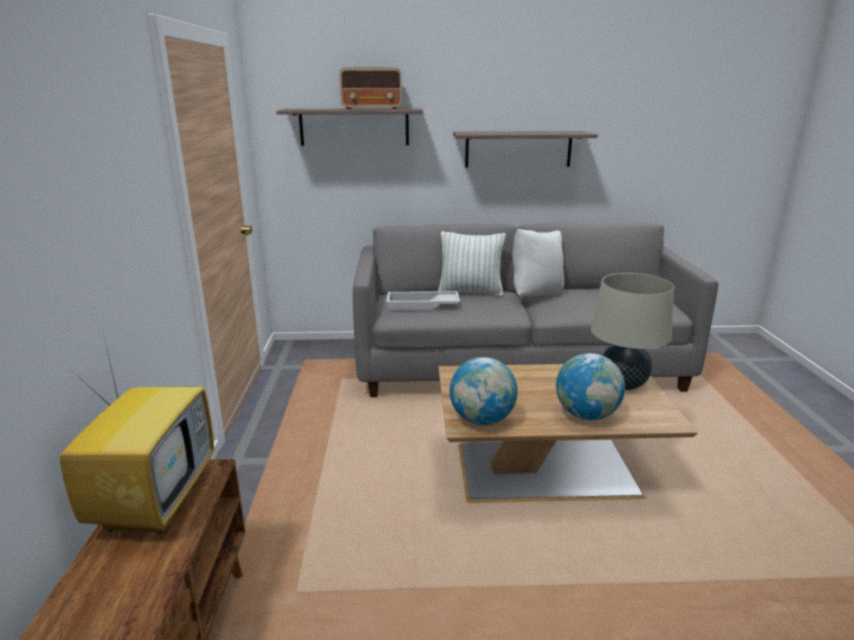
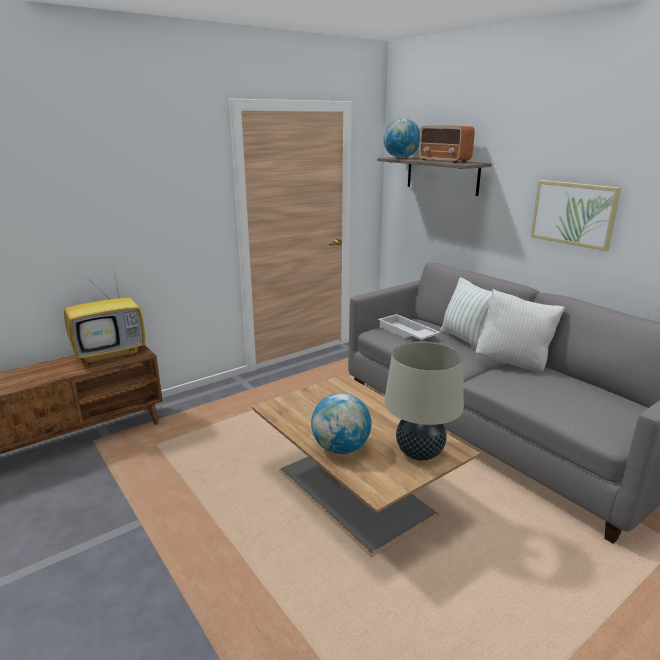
camera: 55 degrees right, 0 degrees up
globe [450,357,518,425] -> globe moved to [383,118,420,158]
shelf [453,131,598,167] -> picture [530,180,621,251]

